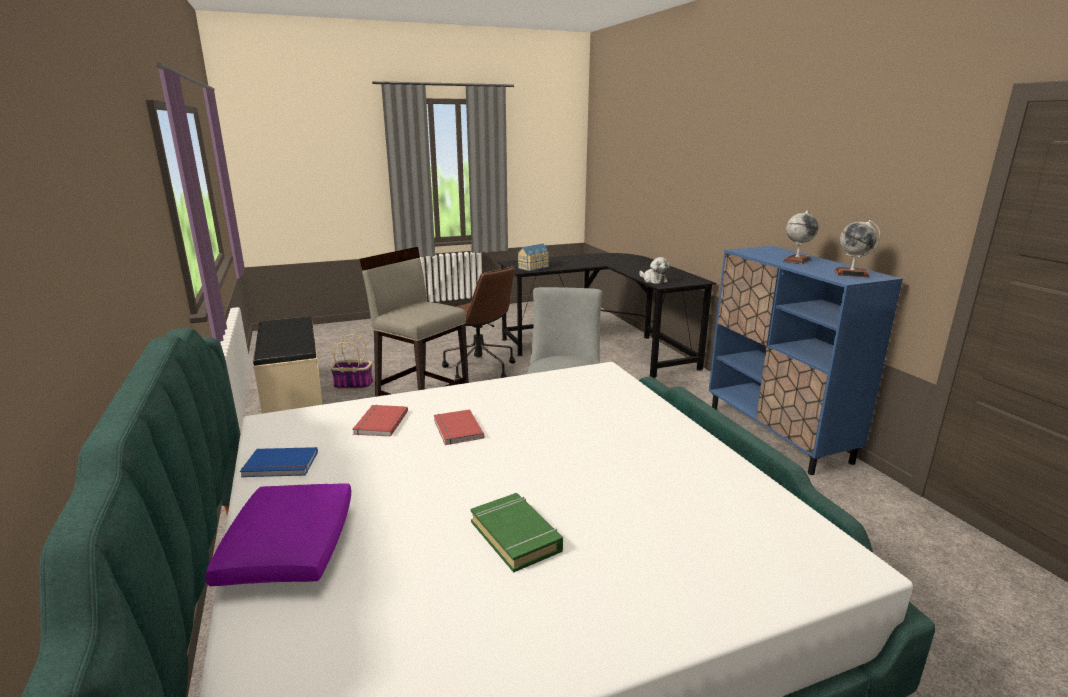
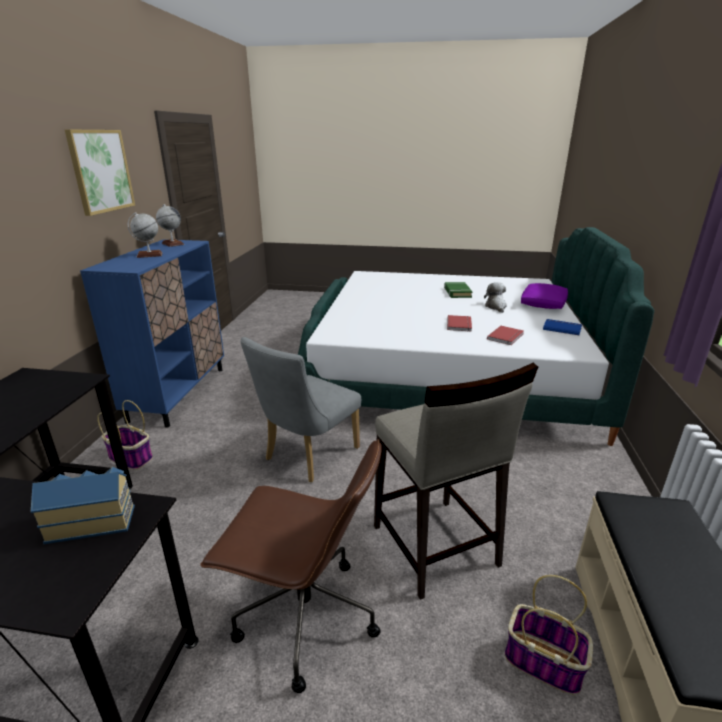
camera: 150 degrees left, 5 degrees up
brown office chair [442,266,515,381] -> brown office chair turned 120 degrees clockwise [200,439,382,693]
plush toy [639,257,670,284] -> plush toy moved to [484,282,507,313]
none -> picture [65,129,135,216]
none -> basket [97,400,153,470]

